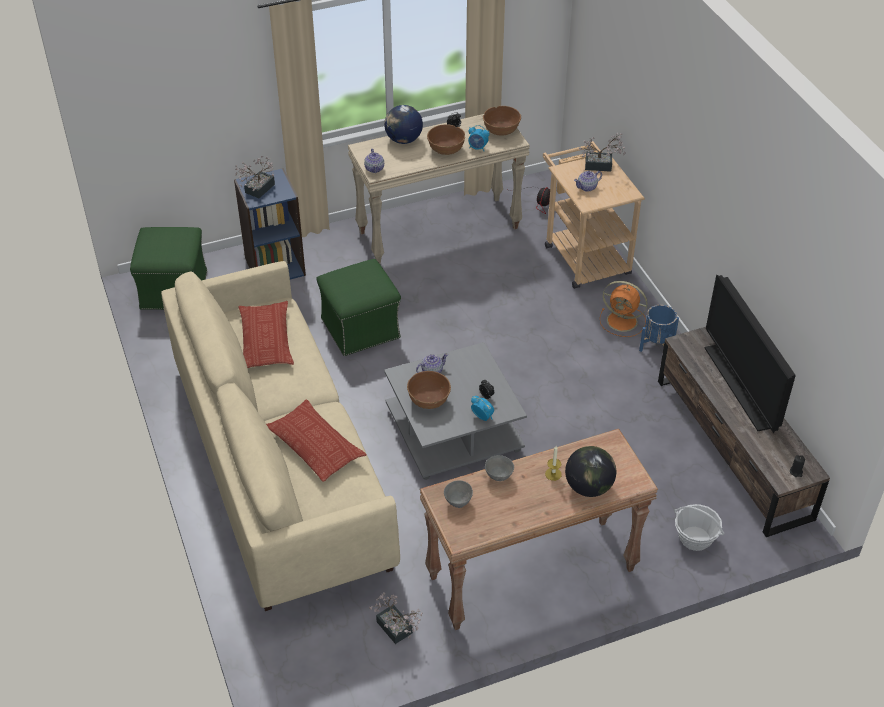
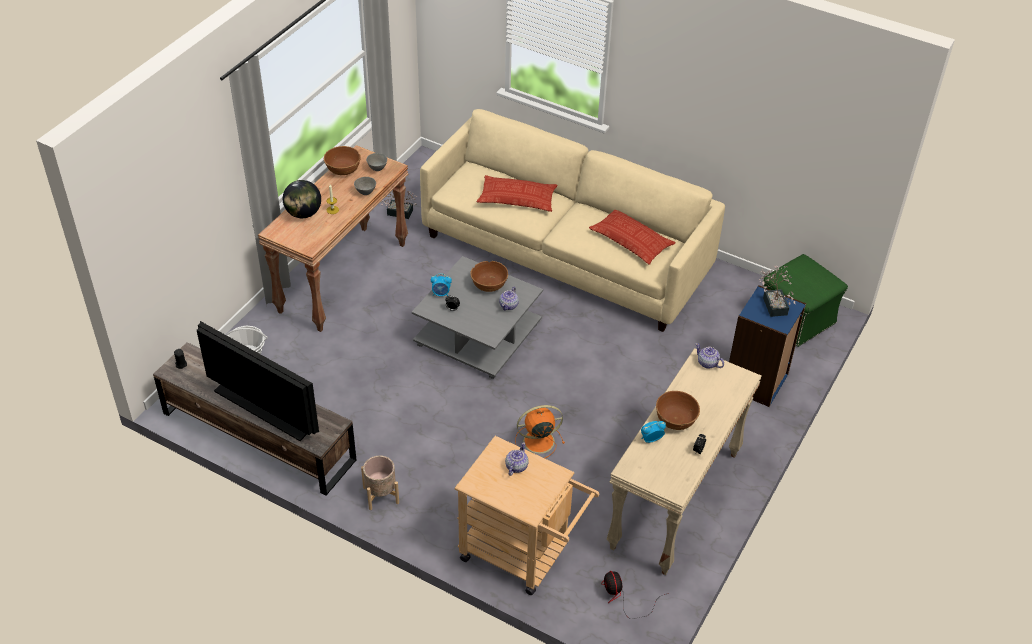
camera: 140 degrees right, 0 degrees up
green ottoman [316,259,401,356] -> none
globe [384,105,423,144] -> none
brown bowl [483,106,521,136] -> brown bowl moved to [324,146,361,175]
potted plant [579,132,625,172] -> none
orange fan [600,281,648,337] -> orange fan moved to [515,405,565,458]
blue planter [639,305,679,352] -> beige planter [361,456,399,510]

